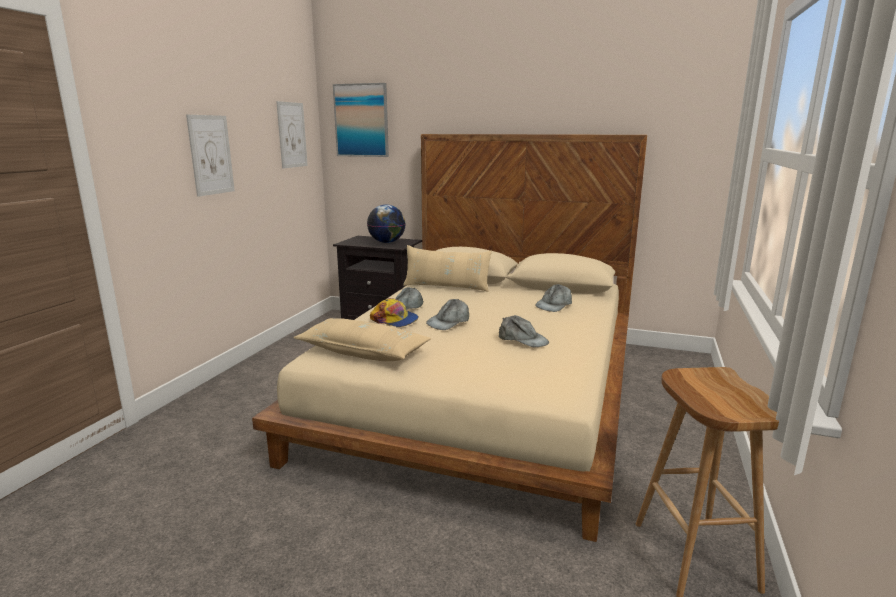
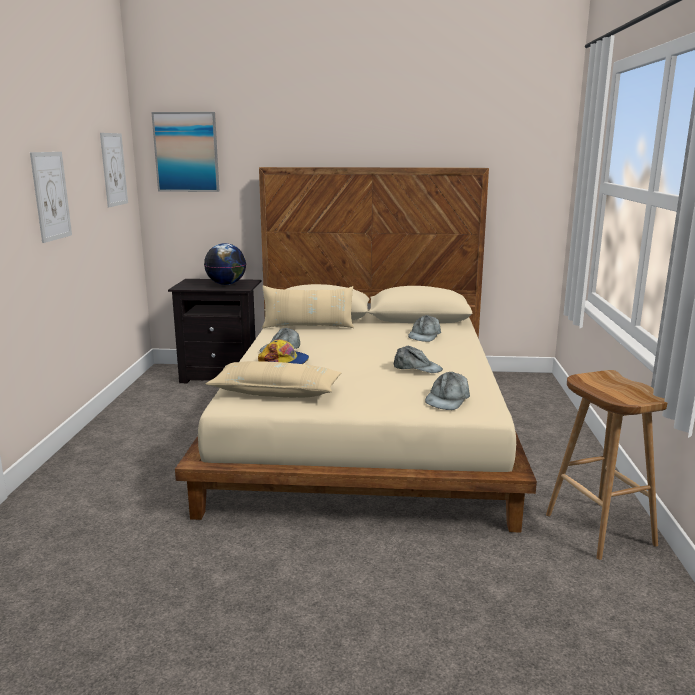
camera: 15 degrees left, 0 degrees up
grey cap [426,299,469,330] -> grey cap moved to [425,371,470,410]

